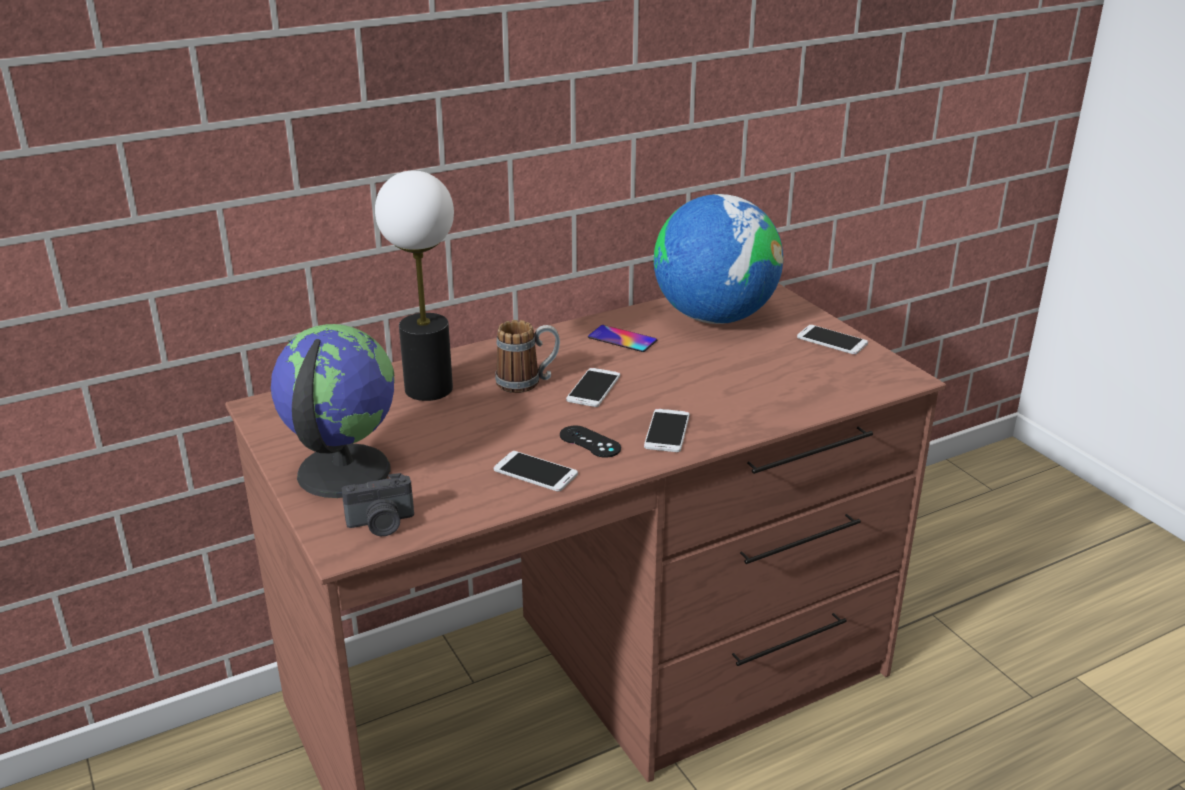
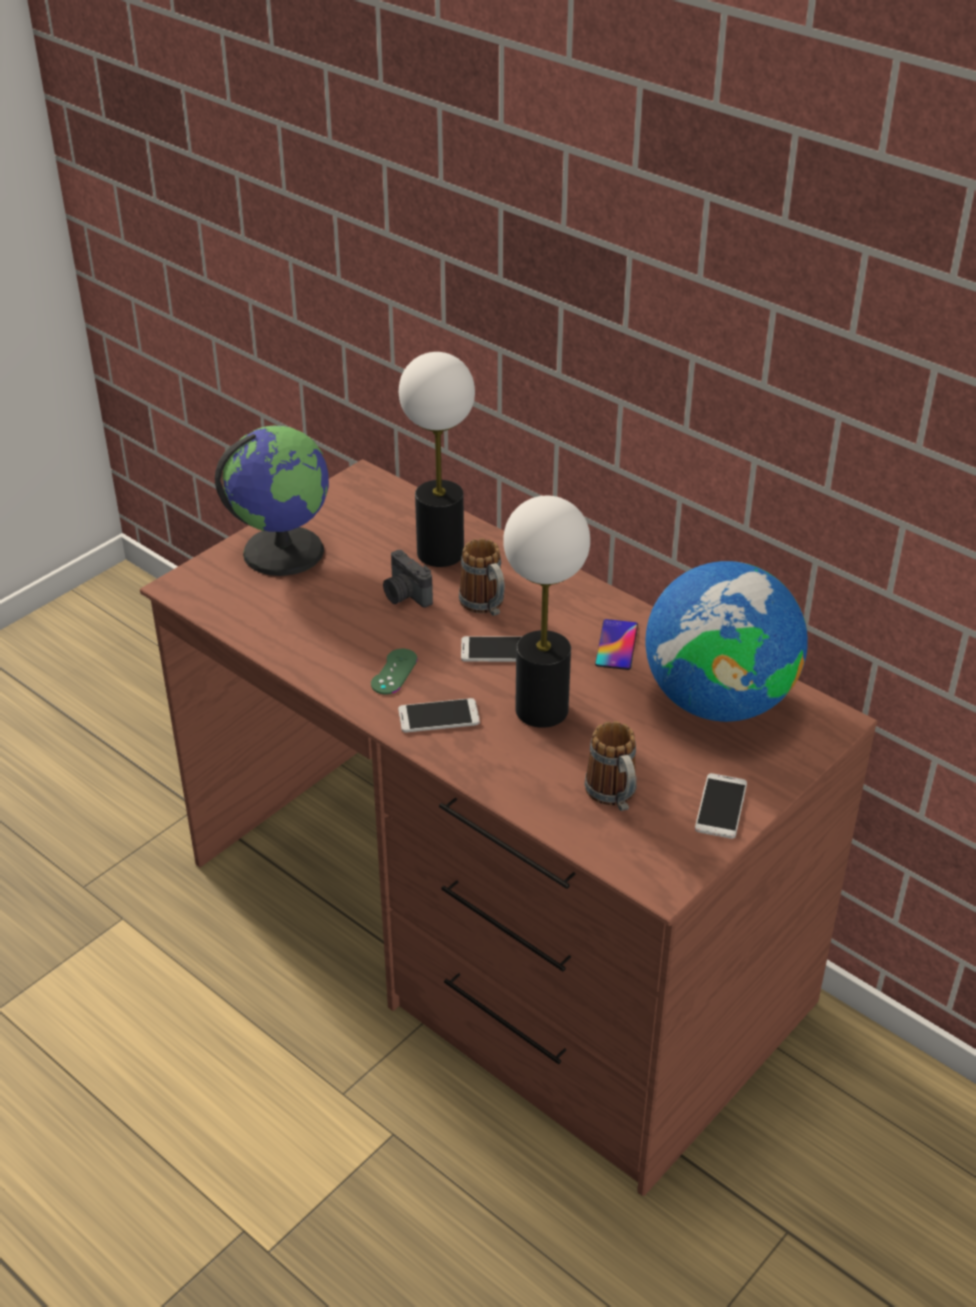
camera: 70 degrees right, 10 degrees up
camera [341,473,414,536] -> camera moved to [383,550,433,608]
phone [494,451,578,492] -> none
black game controller [560,426,621,458] -> green game controller [371,649,418,694]
none -> table lamp [503,496,590,728]
none -> mug [585,721,637,811]

